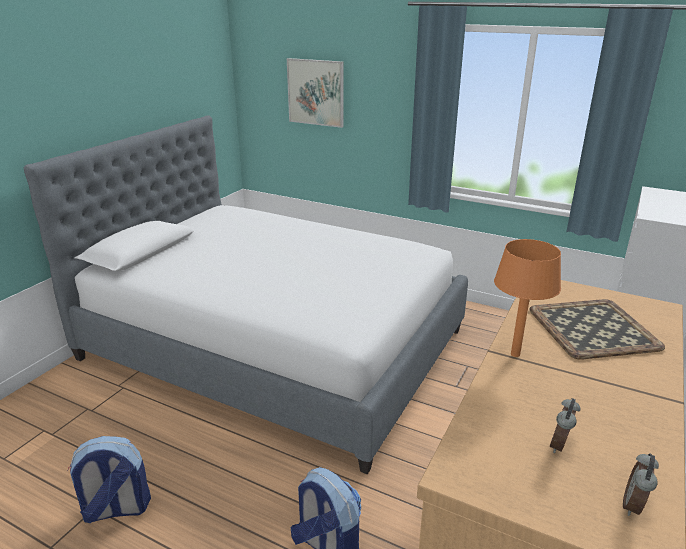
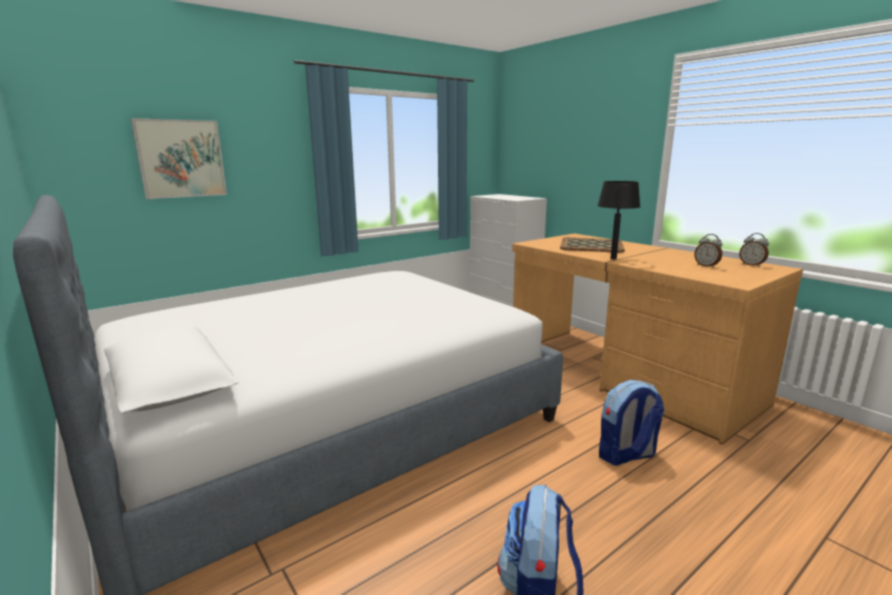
camera: 65 degrees left, 10 degrees down
orange table lamp [494,239,561,357] -> black table lamp [598,181,640,260]

